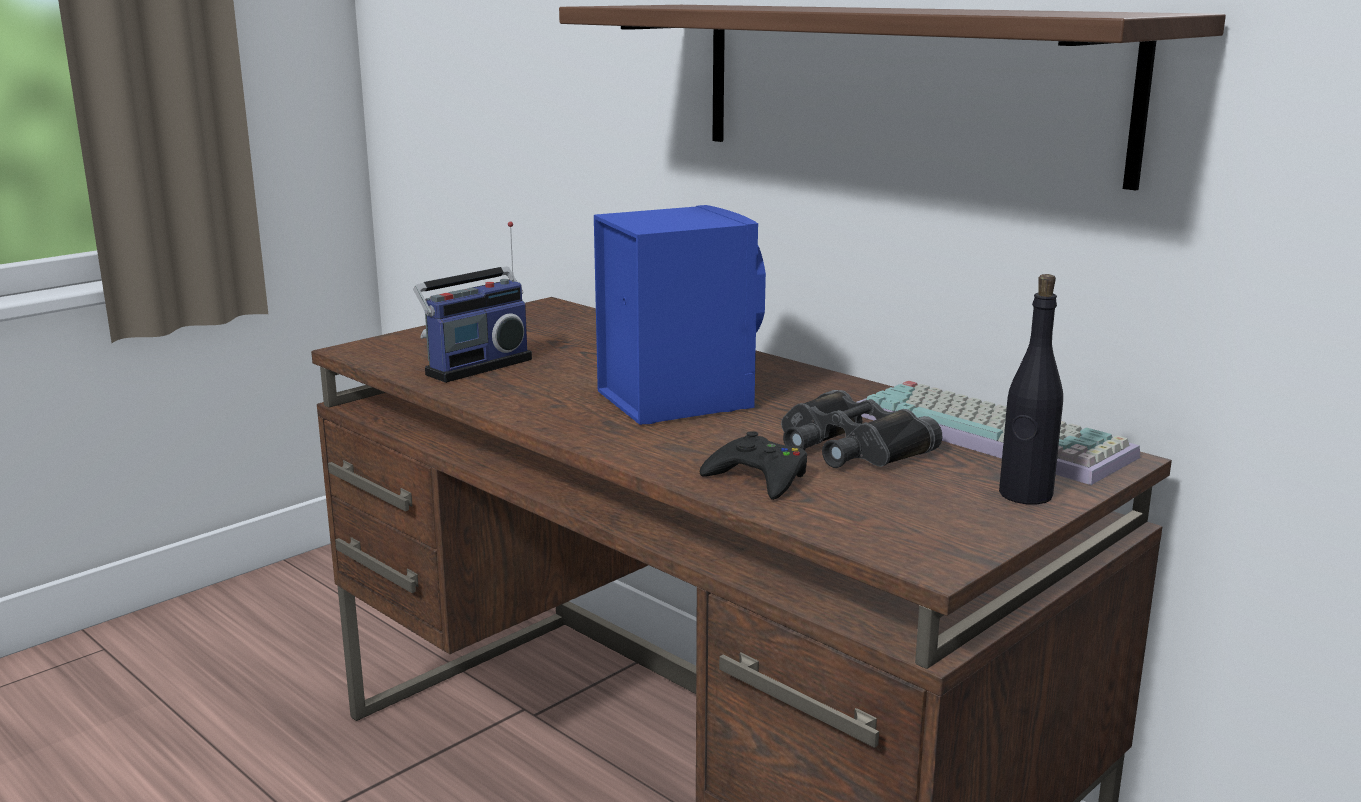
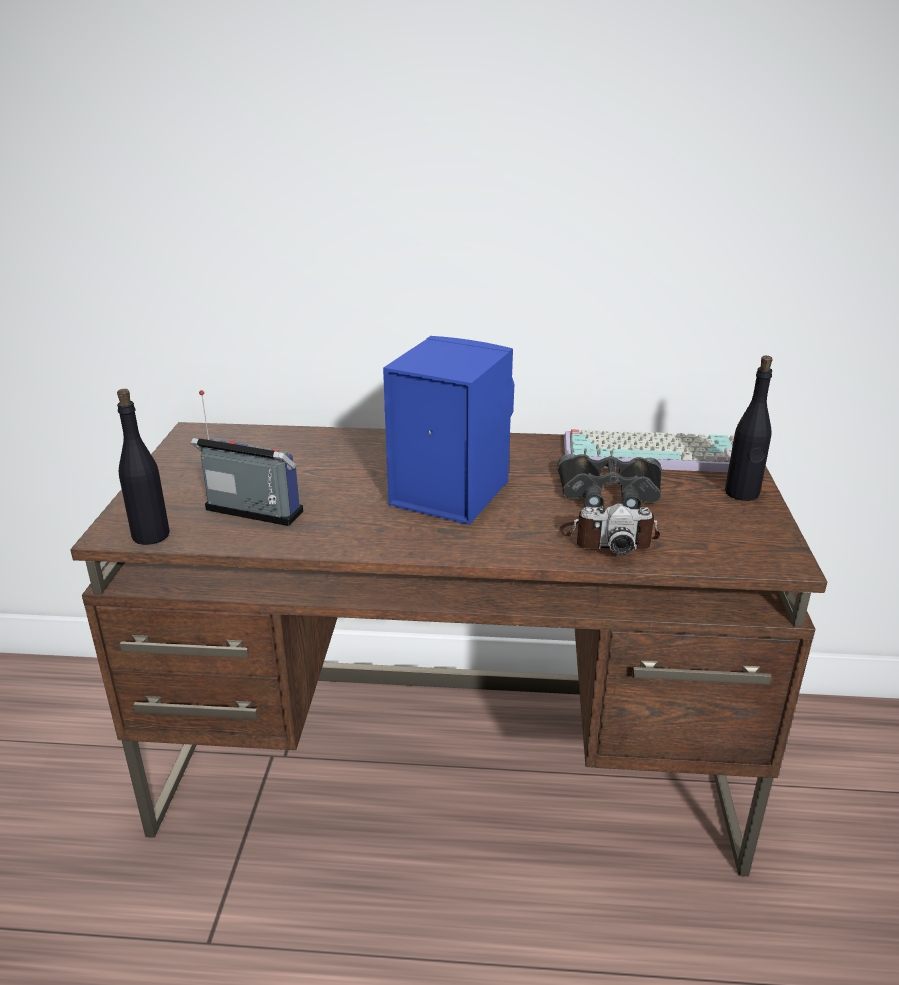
camera: 40 degrees left, 10 degrees up
radio [413,221,532,383] -> radio turned 75 degrees counterclockwise [190,390,304,526]
shelf [559,5,1226,190] -> none
black game controller [700,431,807,500] -> camera [560,503,660,555]
none -> black bottle [117,389,170,545]

